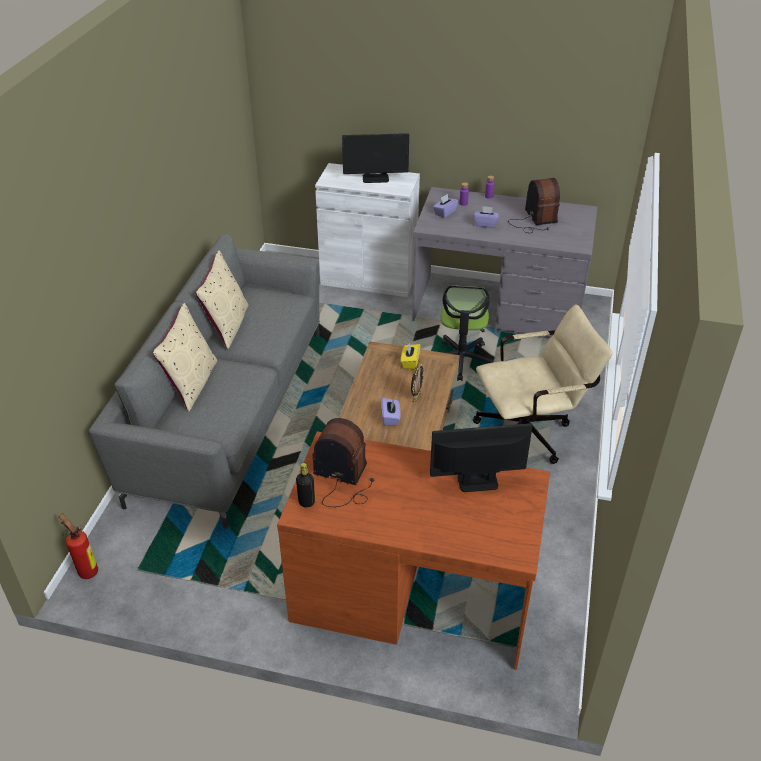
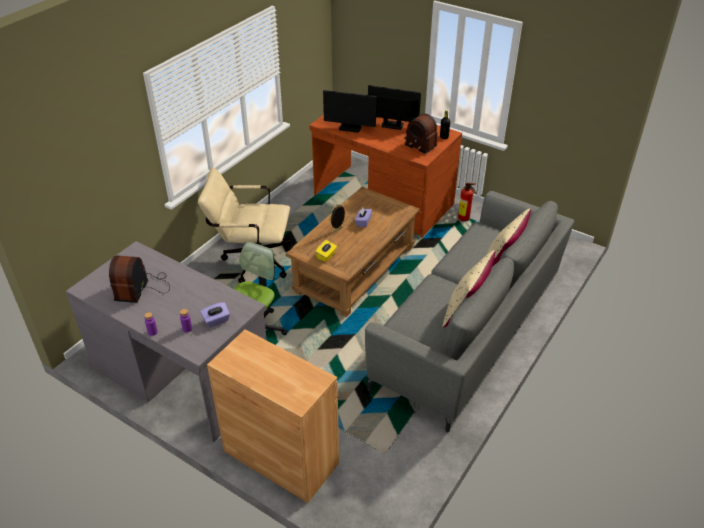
camera: 160 degrees left, 0 degrees up
fire extinguisher [59,513,98,579] -> fire extinguisher moved to [458,183,476,221]
white cabinet [315,163,420,297] -> brown cabinet [207,329,339,503]
monitor [342,133,409,183] -> monitor moved to [368,85,421,130]
purple tissue box [474,206,499,228] -> none

